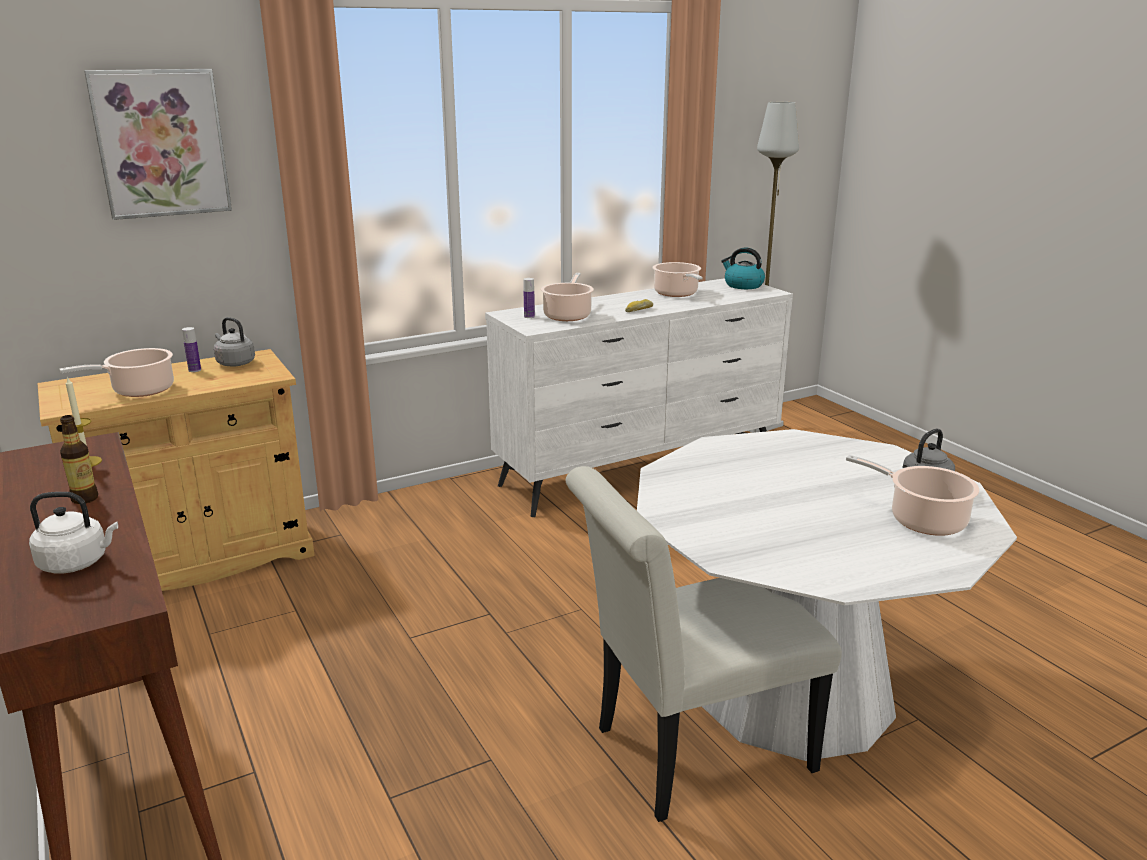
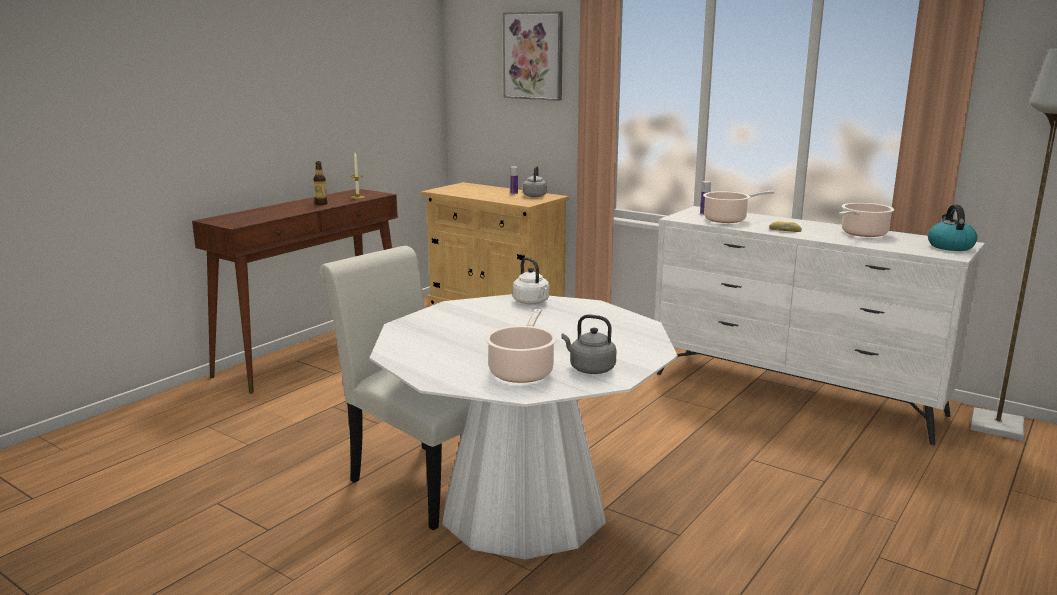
camera: 65 degrees right, 5 degrees down
white kettle [29,492,118,574] -> white kettle moved to [513,257,550,305]
cooking pot [59,348,174,397] -> none

